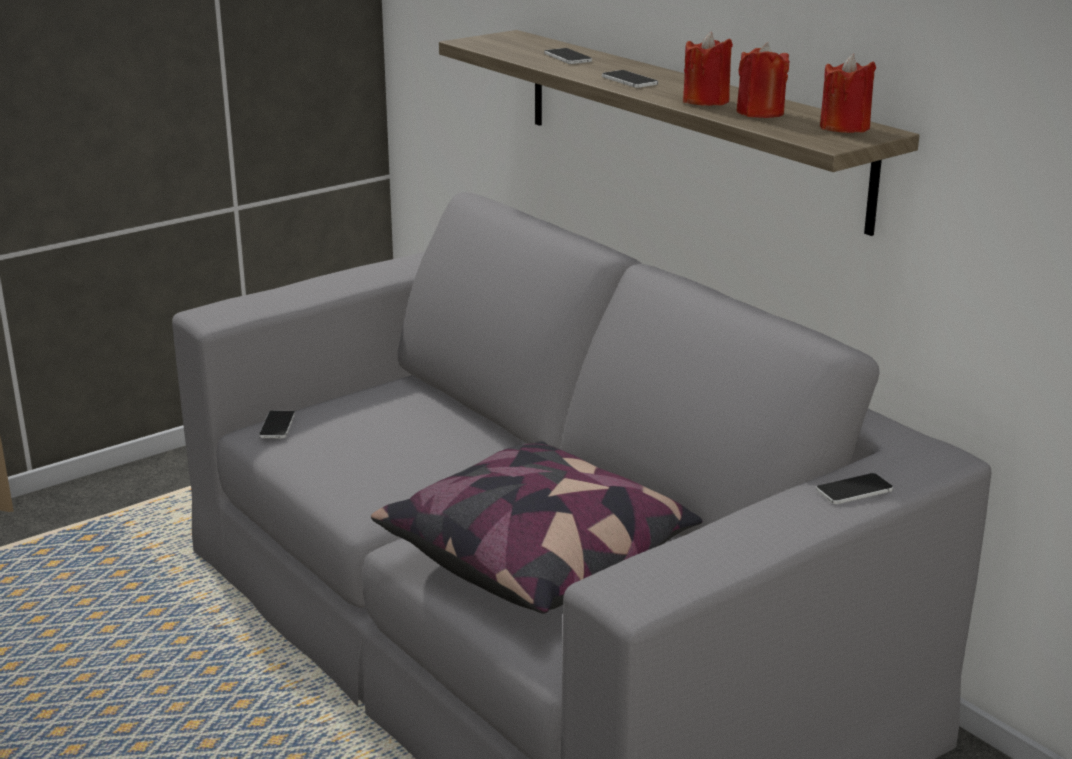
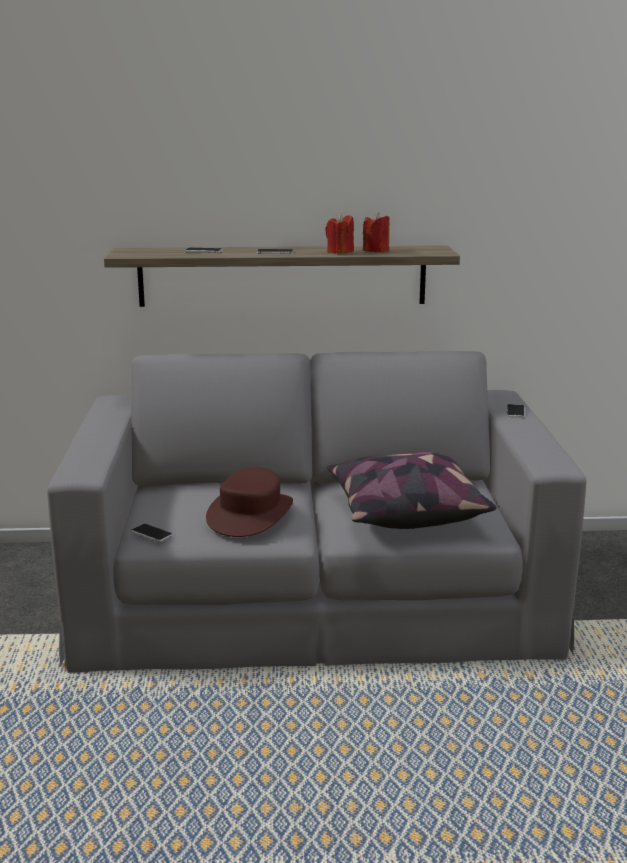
camera: 55 degrees left, 5 degrees down
red candle [820,54,876,133] -> none
none -> brown hat [206,467,293,537]

